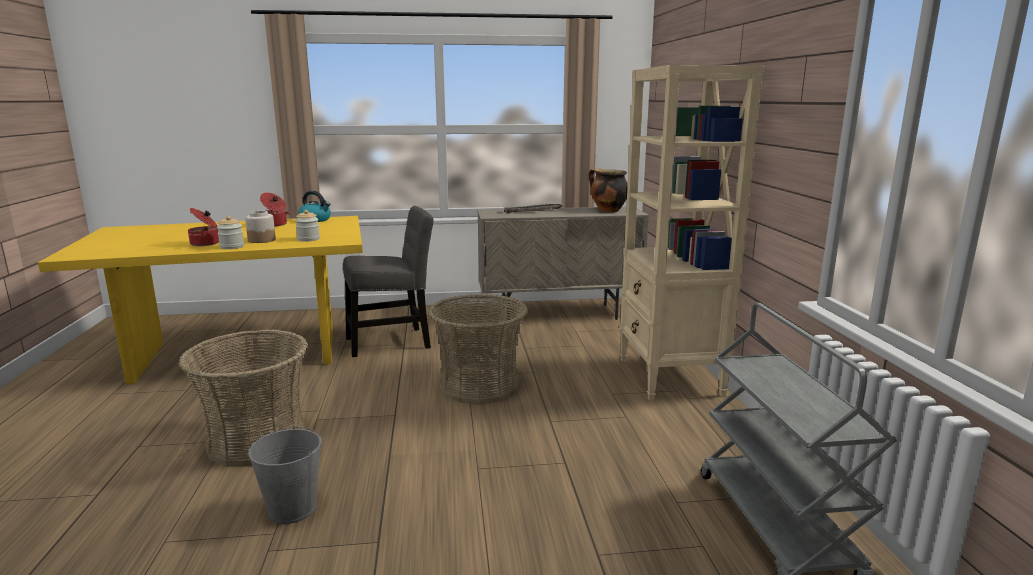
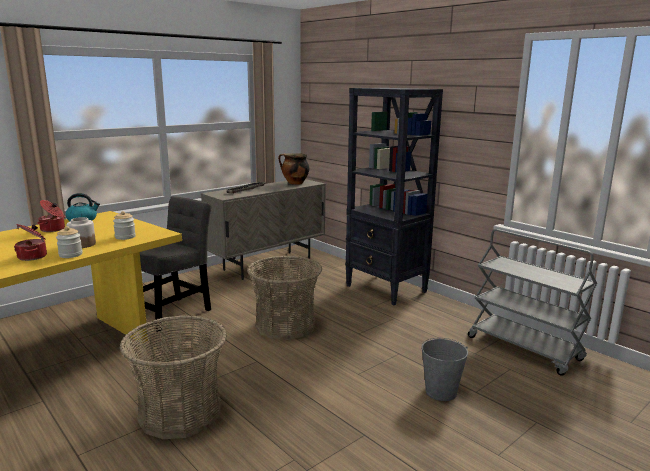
camera: 35 degrees left, 0 degrees up
grey bucket [248,427,322,524] -> grey bucket moved to [421,338,468,401]
beige bookcase [619,65,764,401] -> black bookcase [345,88,443,306]

